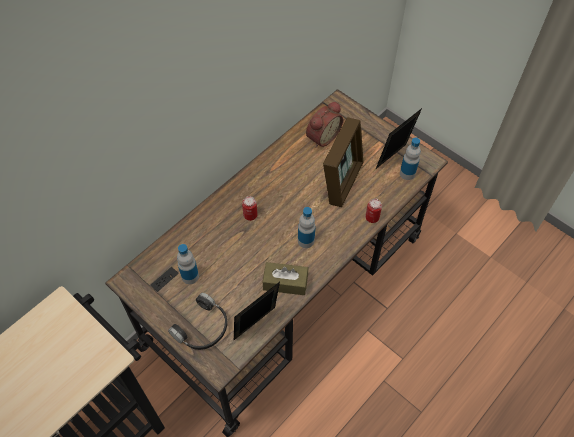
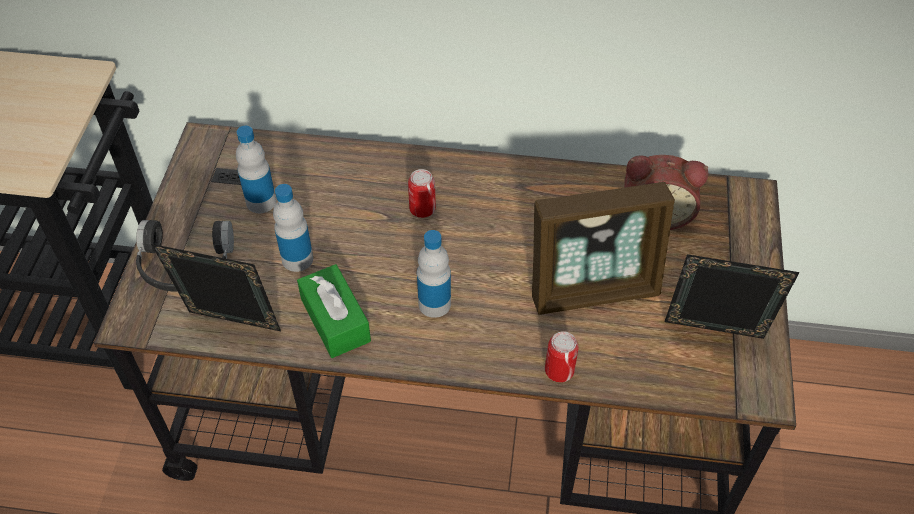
camera: 55 degrees right, 5 degrees down
brown tissue box [262,262,308,295] -> green tissue box [297,264,371,358]
bottle [400,137,421,180] -> bottle moved to [273,184,313,272]

